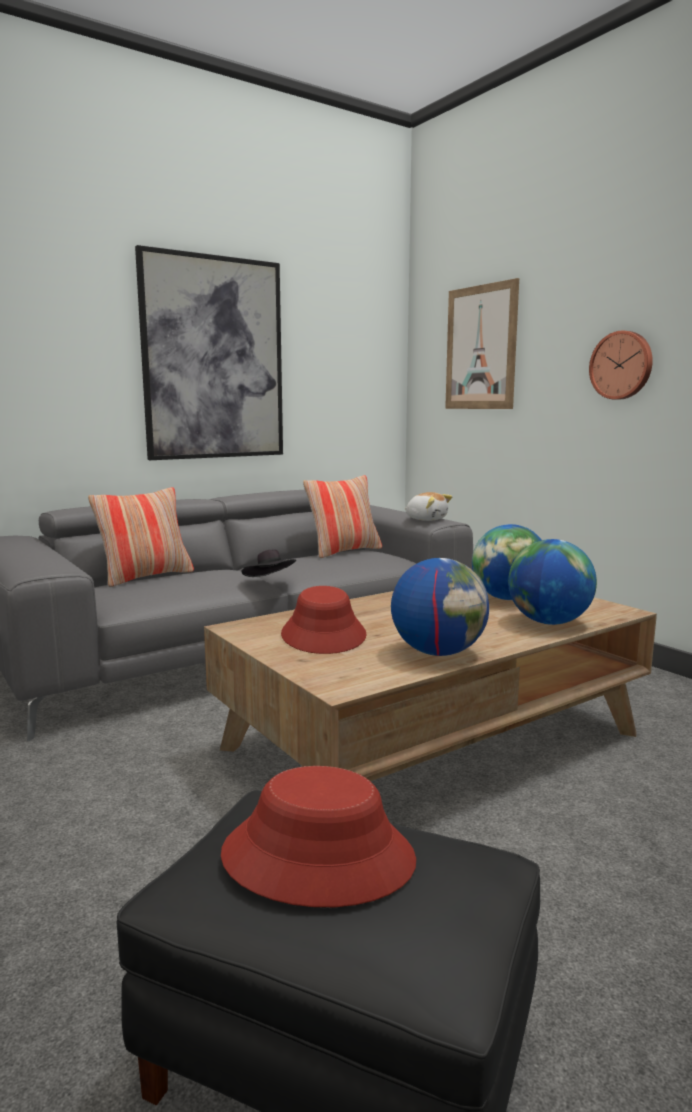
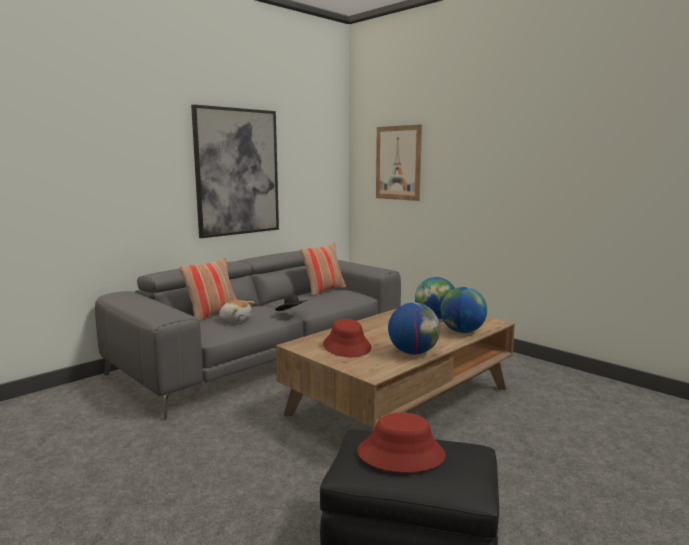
camera: 10 degrees left, 0 degrees up
plush toy [405,492,452,521] -> plush toy moved to [219,300,255,323]
wall clock [589,331,653,400] -> none

